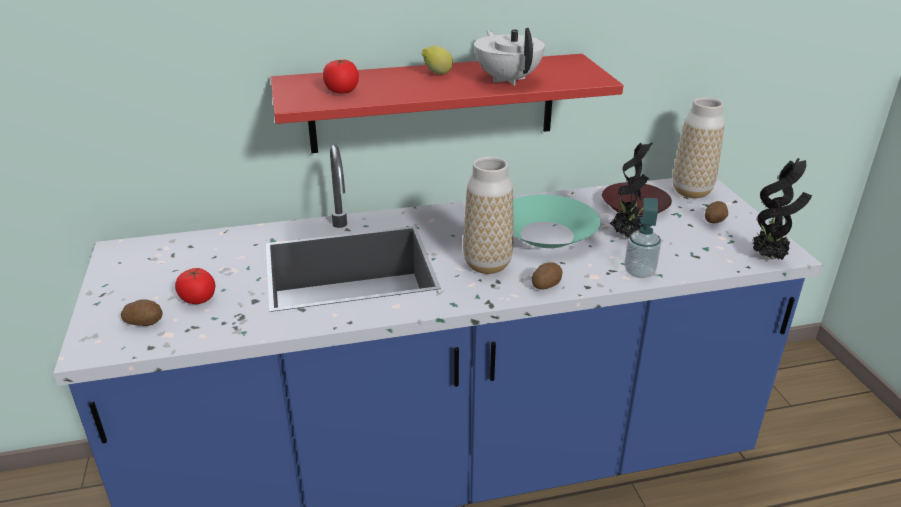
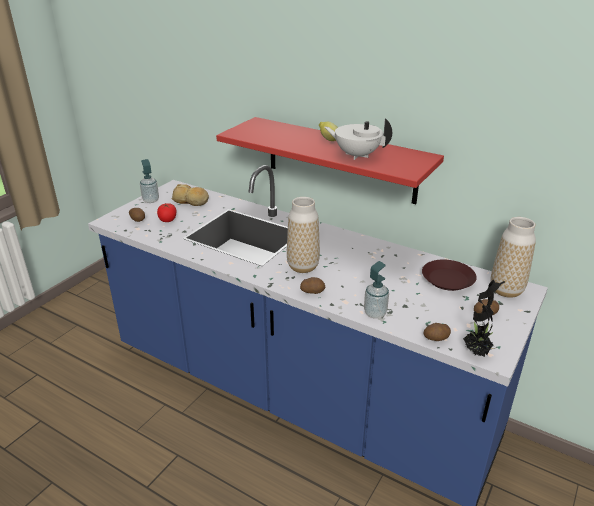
camera: 45 degrees right, 0 degrees up
tomato [323,60,359,94] -> none
white teapot [474,28,545,86] -> white teapot turned 90 degrees counterclockwise [324,118,392,160]
turquoise bowl [513,194,600,248] -> none
potted plant [610,142,653,238] -> none
none -> soap dispenser [140,159,159,203]
none -> bread [172,184,209,206]
none -> potato [424,323,451,341]

